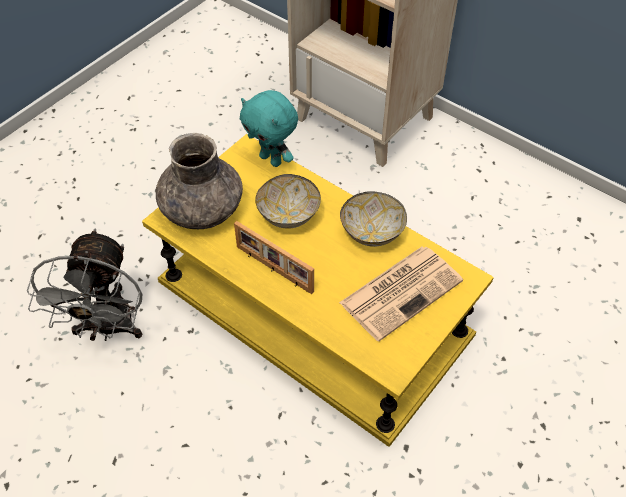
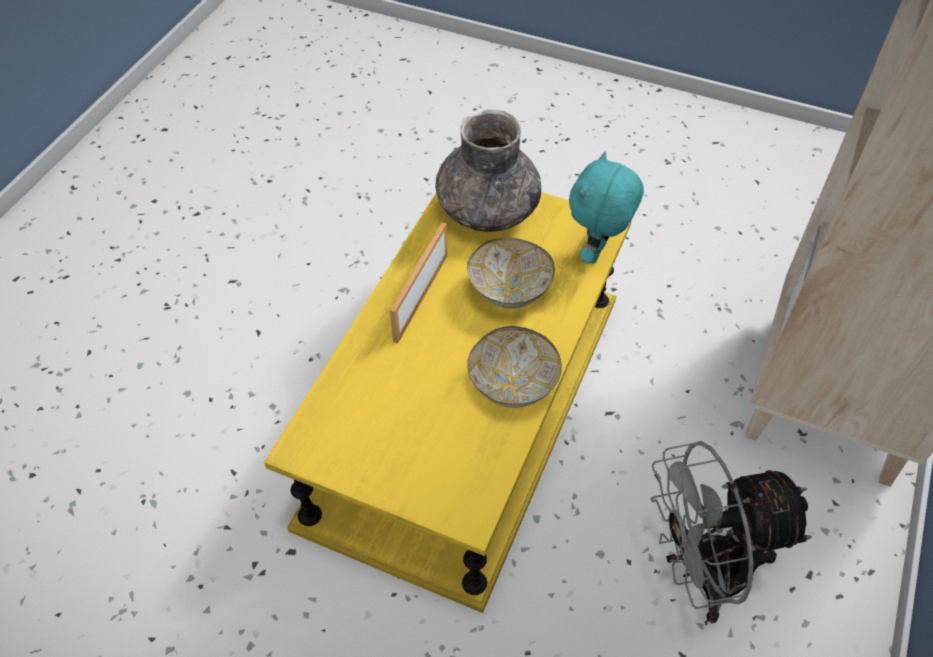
camera: 75 degrees right, 0 degrees up
grey fan [27,228,142,341] -> grey fan moved to [650,441,812,623]
newspaper [339,247,463,341] -> none

